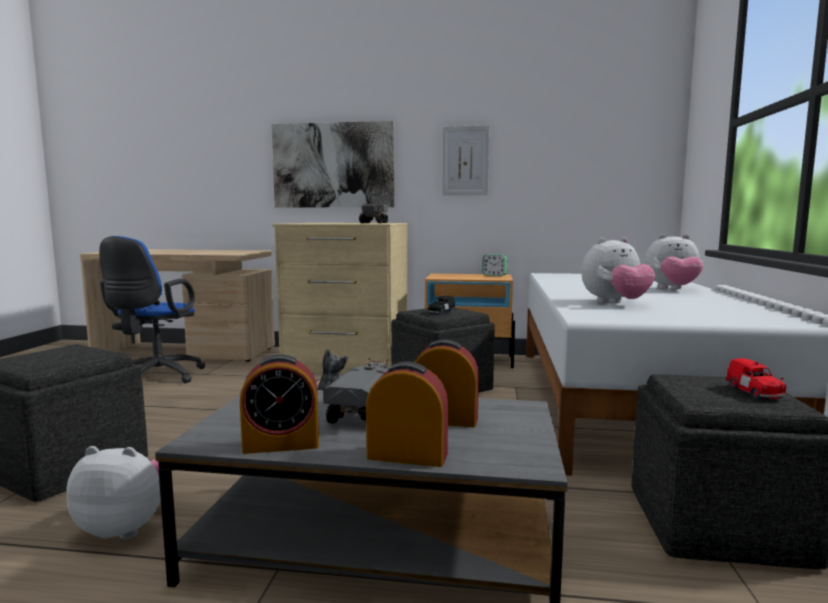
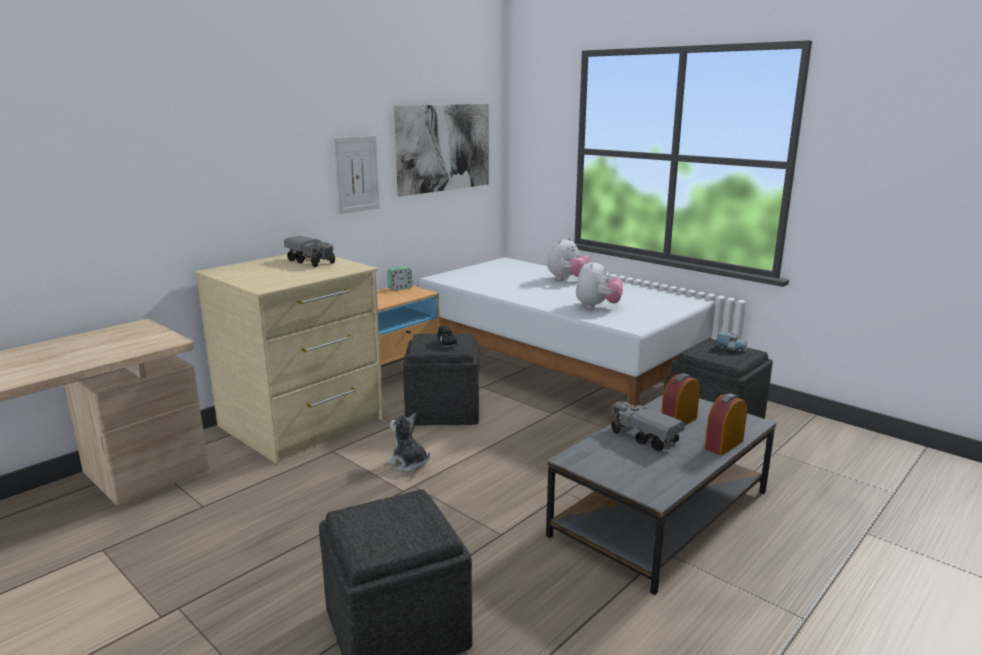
camera: 55 degrees left, 10 degrees up
plush toy [66,446,161,540] -> none
blue office chair [99,236,205,383] -> none
alarm clock [240,354,319,454] -> none
picture [272,121,395,208] -> picture moved to [394,104,489,197]
red toy car [725,358,786,399] -> blue toy car [716,332,747,353]

